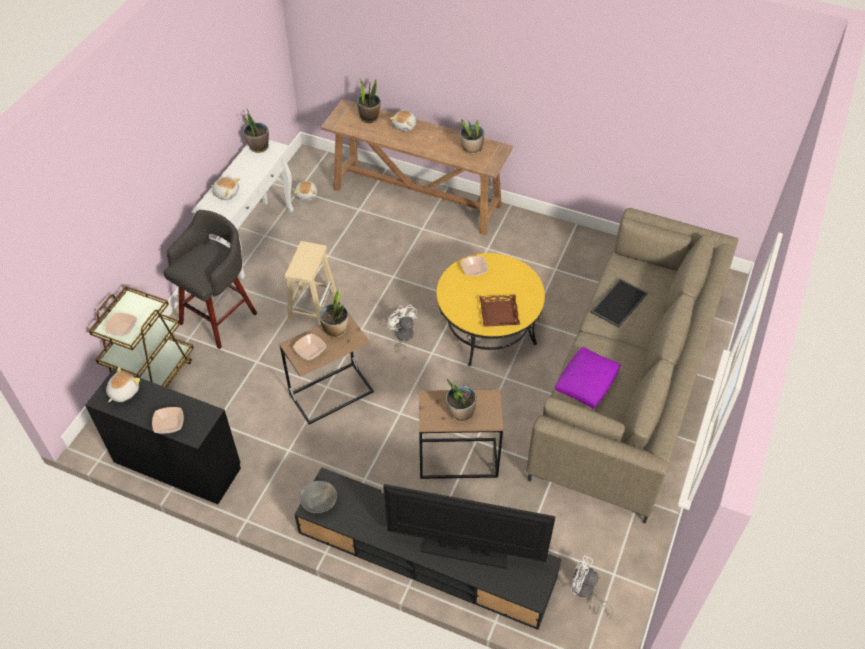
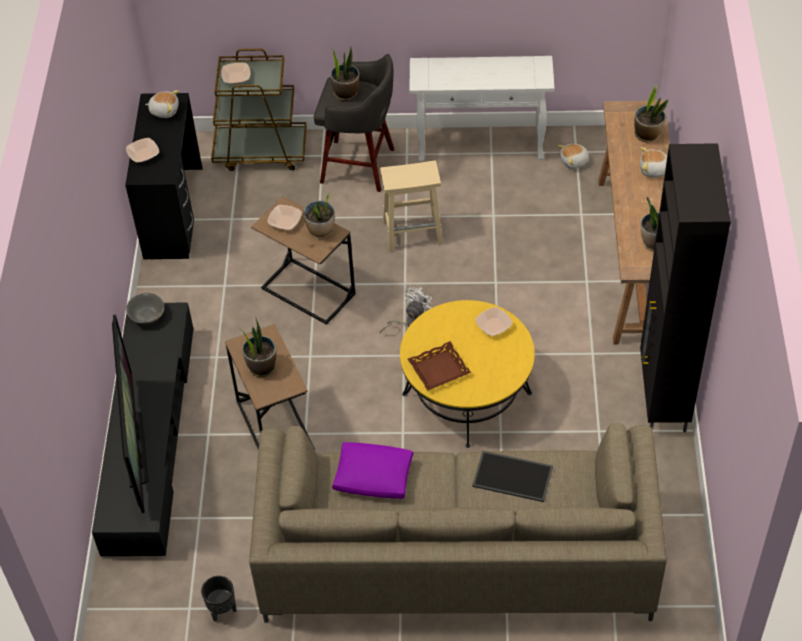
camera: 70 degrees right, 0 degrees up
plush toy [211,177,240,200] -> none
potted plant [243,107,269,153] -> potted plant moved to [330,47,359,101]
white fan [570,555,614,618] -> none
none -> black planter [201,576,236,622]
none -> black cabinet [640,143,731,432]

